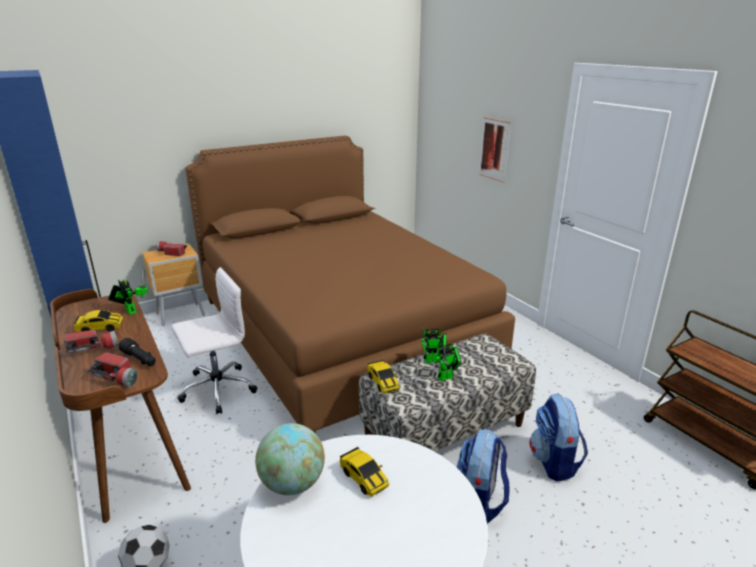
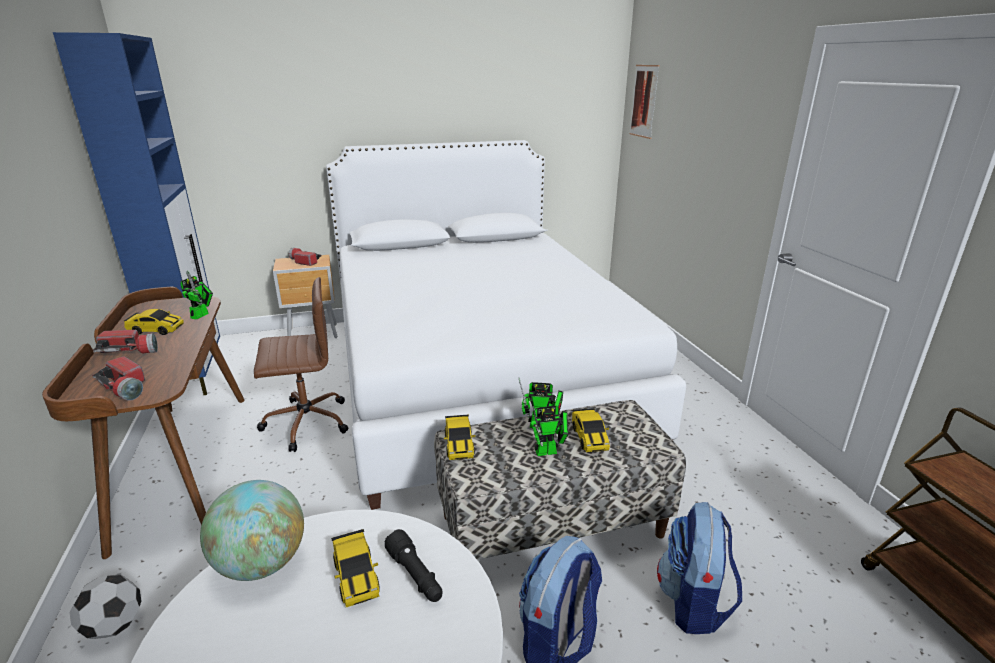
camera: 15 degrees right, 0 degrees up
toy robot [108,268,147,315] -> toy robot turned 45 degrees clockwise [180,271,213,320]
black flashlight [119,338,156,366] -> black flashlight moved to [384,529,443,602]
white office chair [171,267,257,414] -> brown office chair [254,277,348,452]
brown bed [185,136,515,433] -> white bed [326,140,686,510]
picture [479,117,511,183] -> picture moved to [630,65,660,139]
none -> toy car [572,408,610,452]

